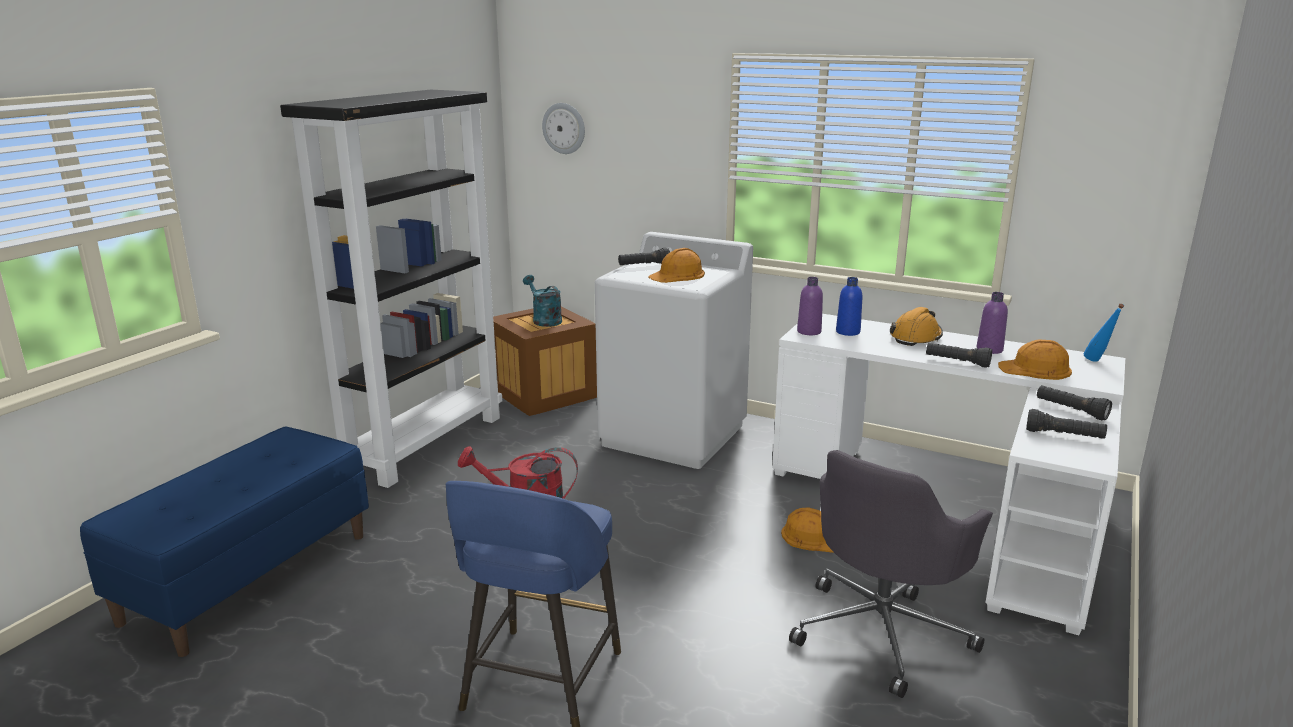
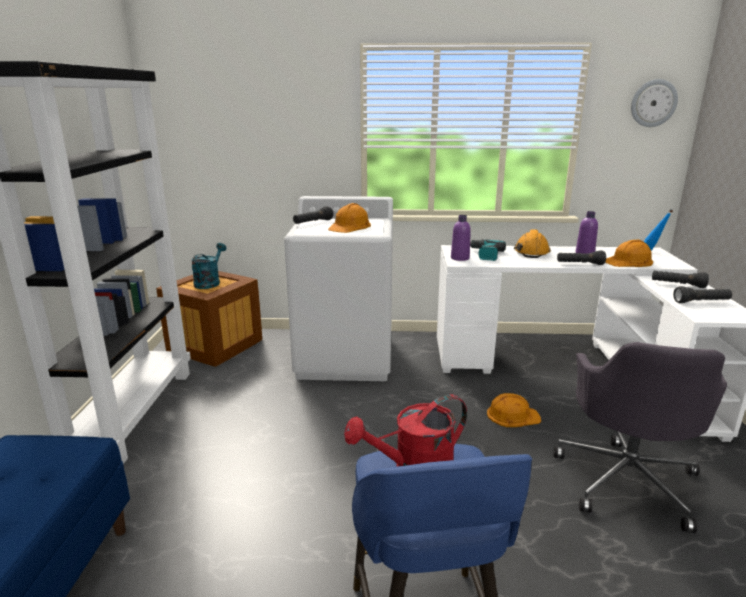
camera: 25 degrees left, 0 degrees up
turquoise watering can [523,275,562,327] -> turquoise watering can turned 75 degrees clockwise [192,243,227,289]
wall clock [542,103,585,154] -> wall clock moved to [631,79,678,127]
blue bottle [836,277,862,336] -> power drill [470,239,506,261]

